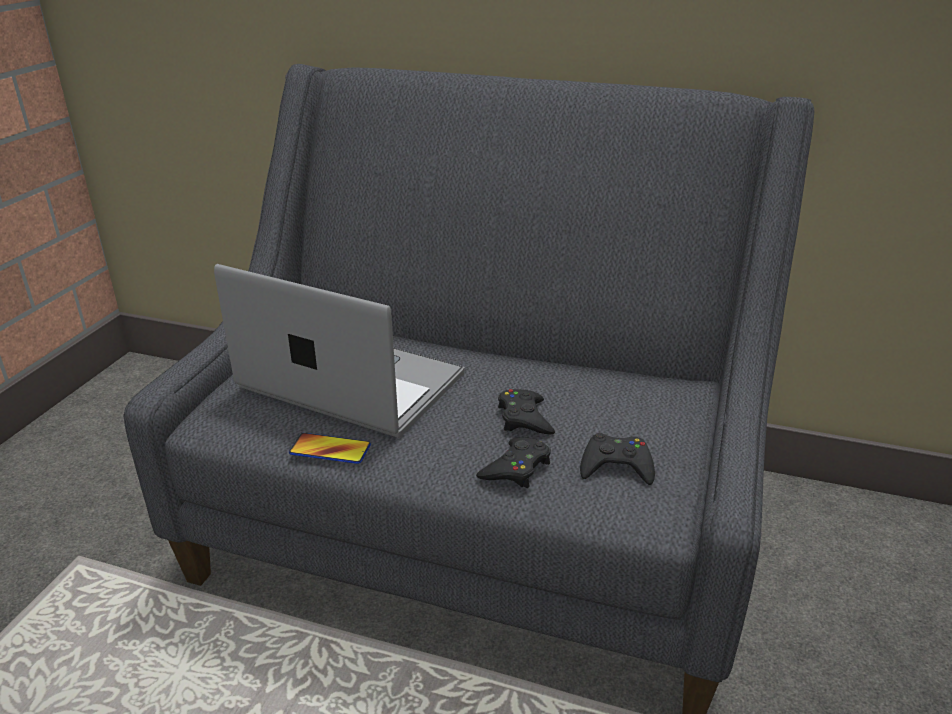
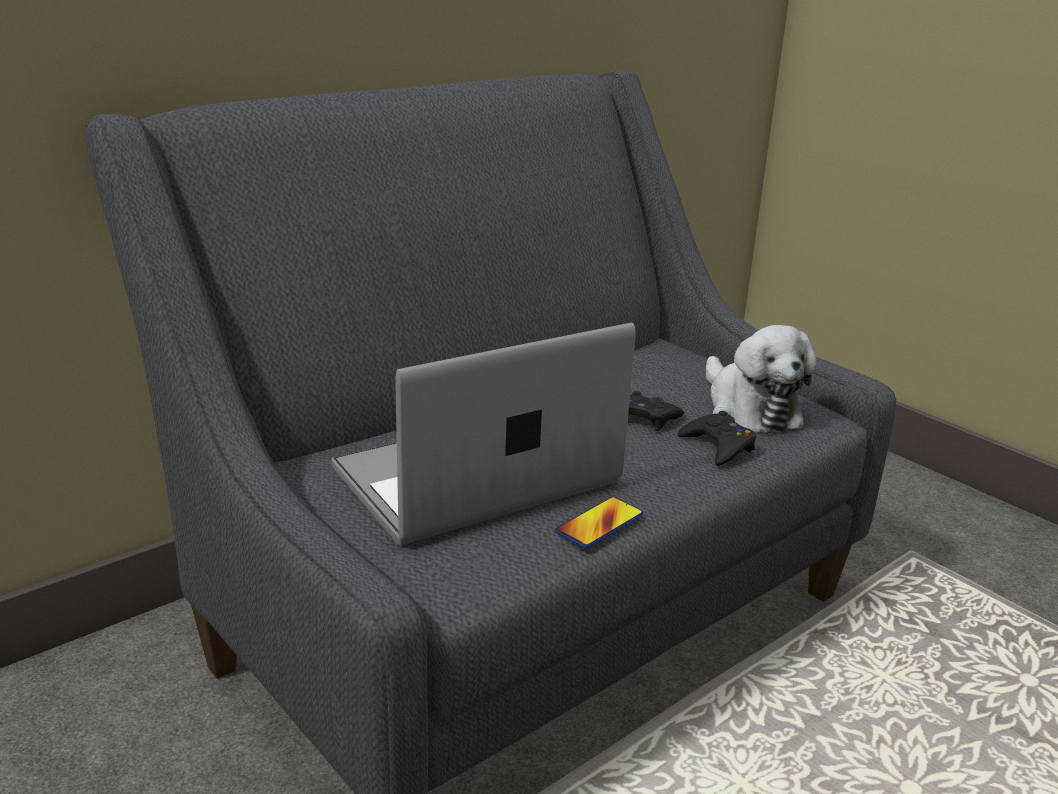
camera: 60 degrees left, 5 degrees down
black game controller [580,433,655,485] -> plush toy [706,325,817,434]

